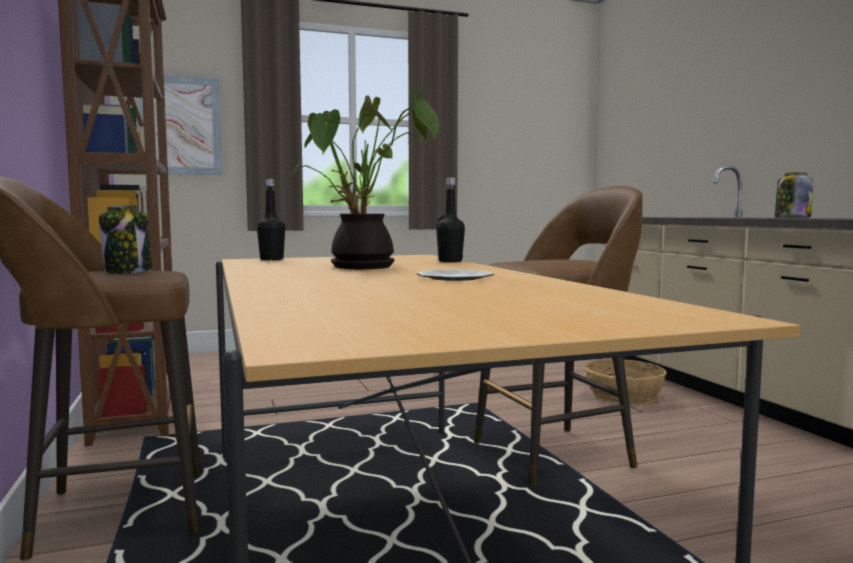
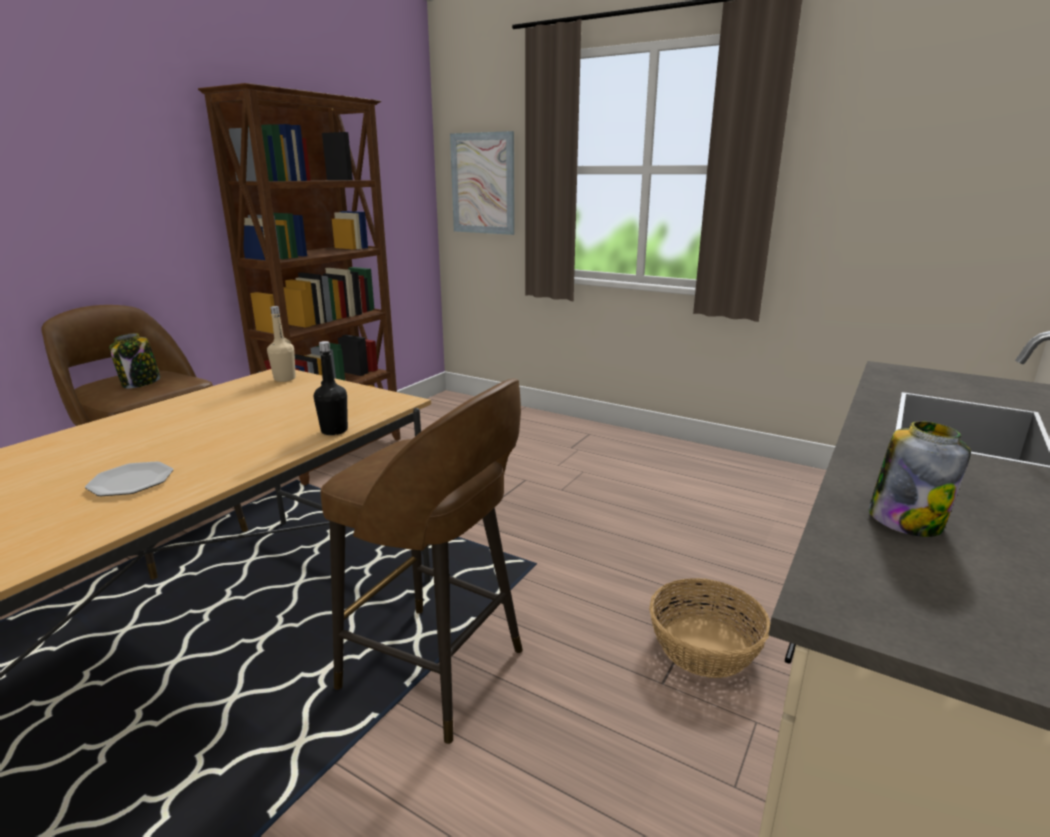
camera: 50 degrees right, 15 degrees up
black bottle [257,179,285,261] -> beige bottle [267,306,296,382]
potted plant [290,88,439,269] -> none

